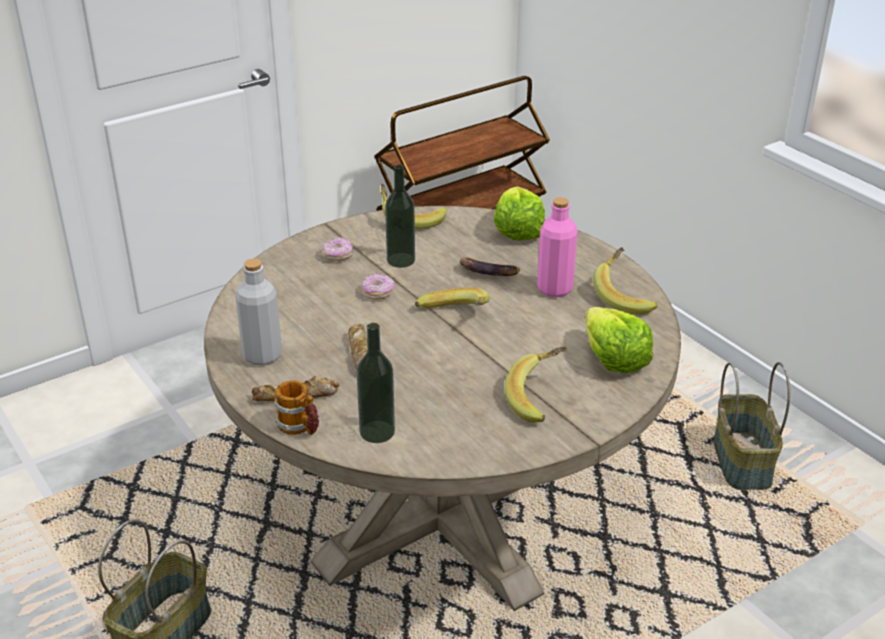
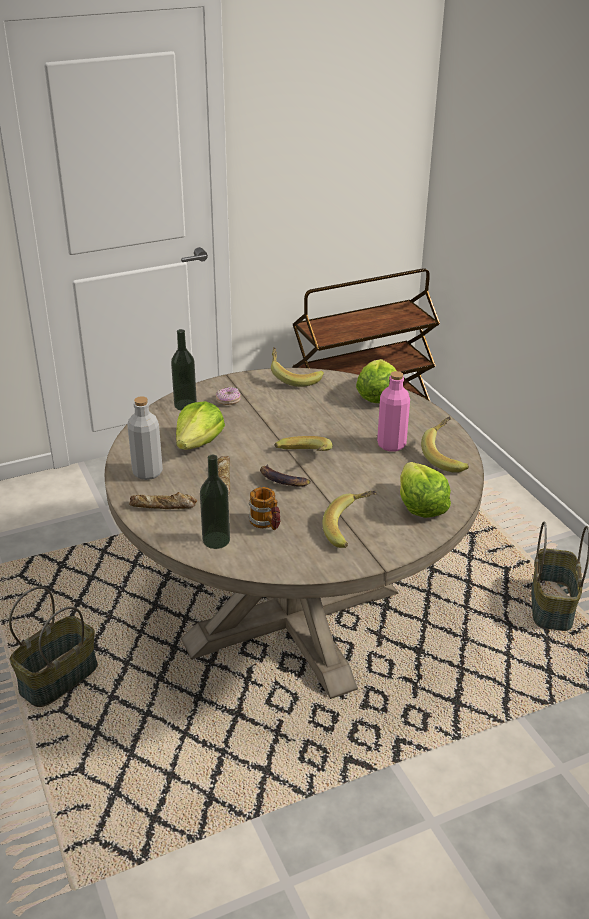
camera: 10 degrees right, 0 degrees up
mug [274,380,319,435] -> mug moved to [248,487,281,530]
donut [362,274,395,300] -> none
bottle [385,164,415,268] -> bottle moved to [171,329,197,411]
banana [460,257,520,276] -> banana moved to [260,464,311,487]
none -> lettuce [176,401,225,450]

